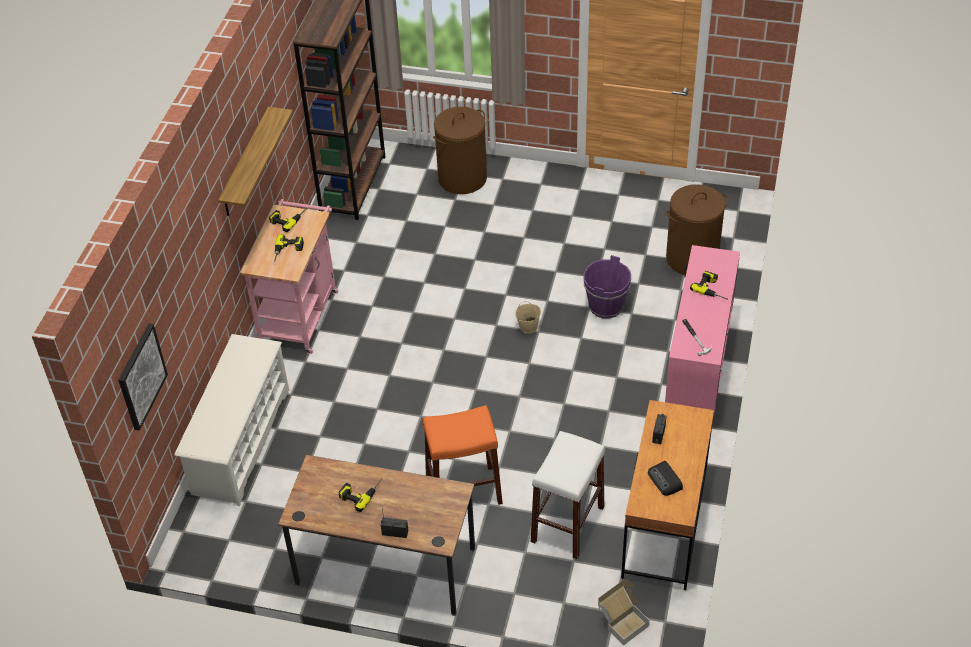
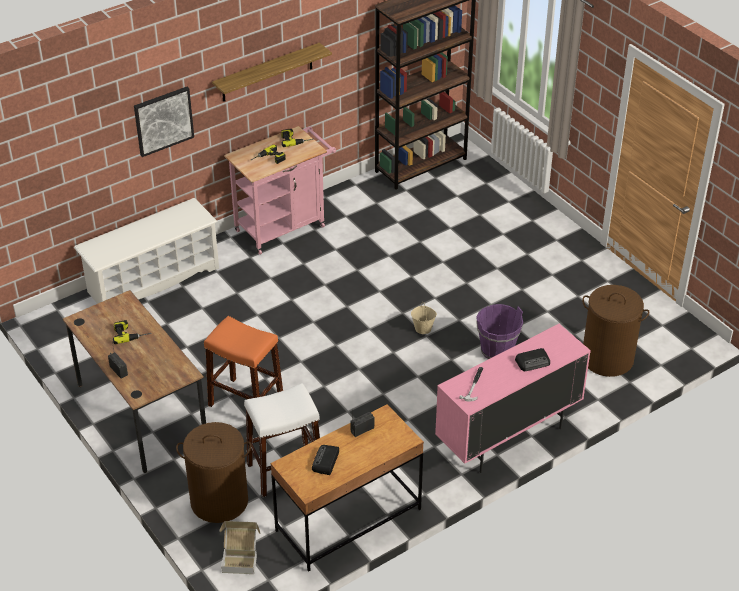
camera: 40 degrees right, 5 degrees down
picture [118,324,168,431] -> picture moved to [134,87,194,157]
brown laundry basket [433,107,487,194] -> brown laundry basket moved to [176,422,251,523]
power drill [690,271,728,300] -> radio [515,348,550,371]

